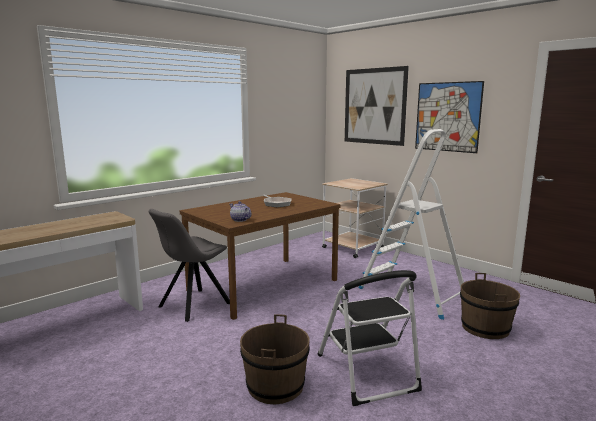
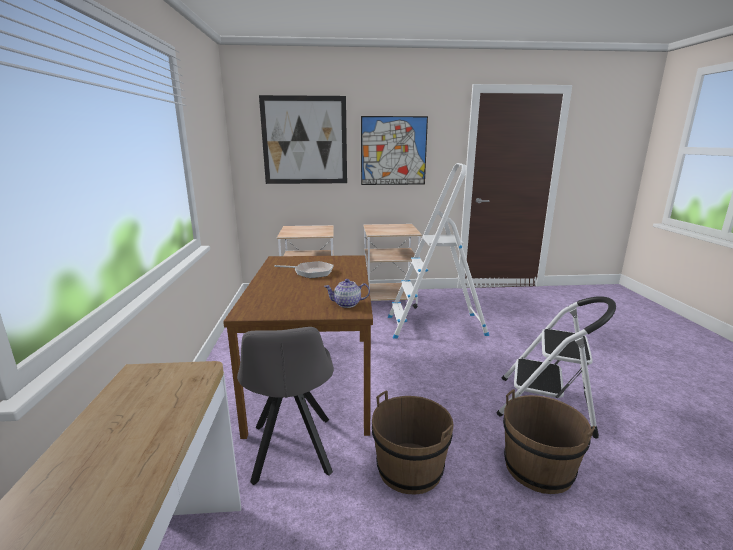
camera: 50 degrees left, 5 degrees up
brown bucket [460,273,520,339] -> brown bucket moved to [372,390,453,494]
none -> beige cart [363,224,422,309]

